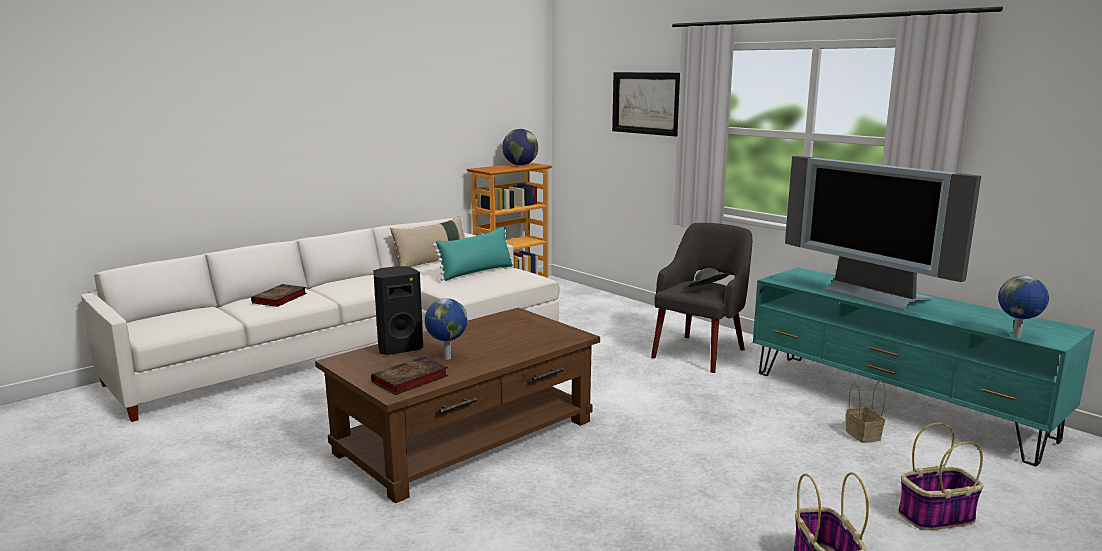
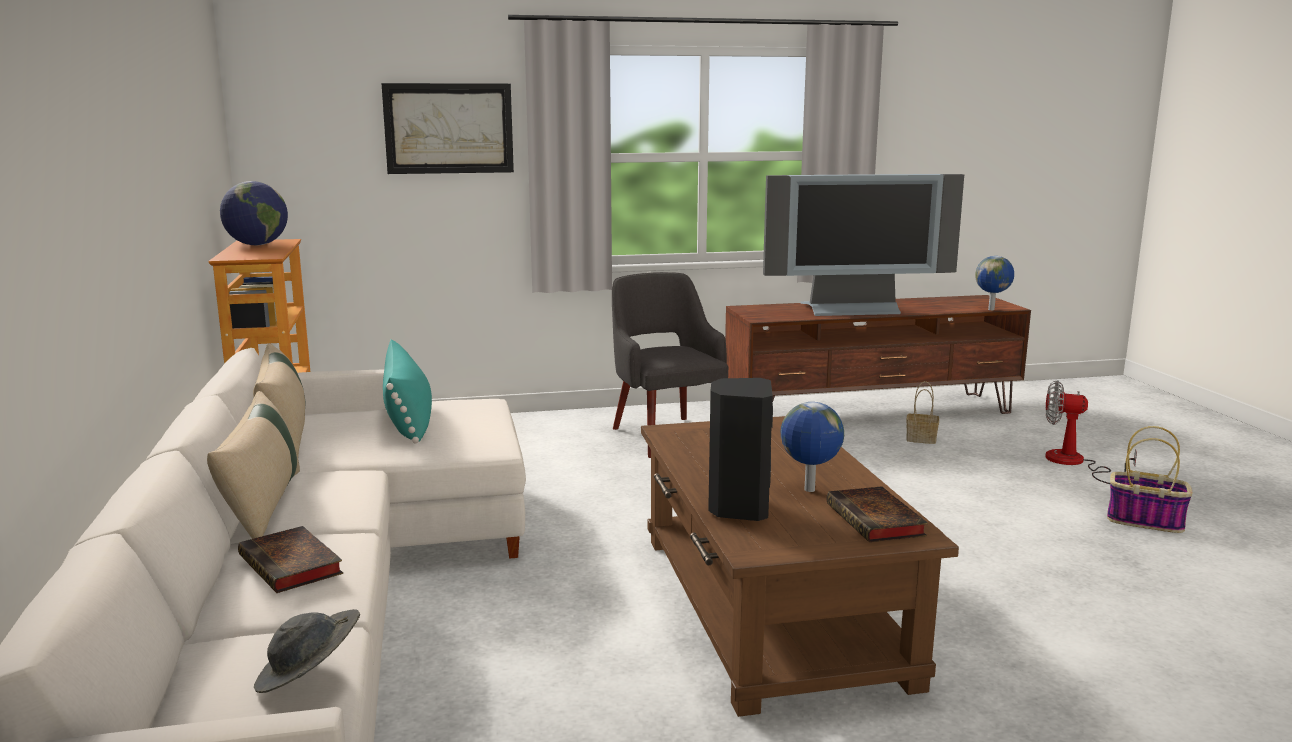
camera: 60 degrees left, 0 degrees up
grey hat [688,268,729,287] -> grey hat moved to [254,609,360,693]
turquoise tv stand [753,267,1095,466] -> brown tv stand [725,295,1031,414]
basket [898,422,983,530] -> fan [1045,380,1137,484]
none -> beige pillow [207,391,300,539]

